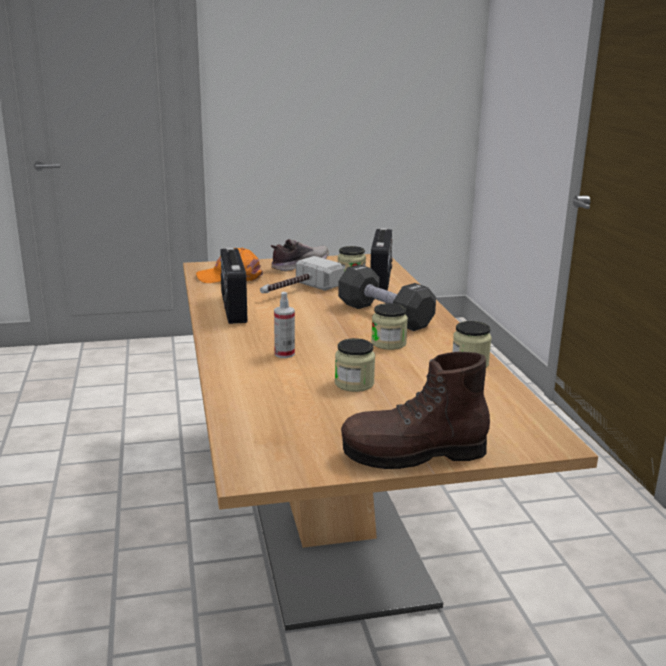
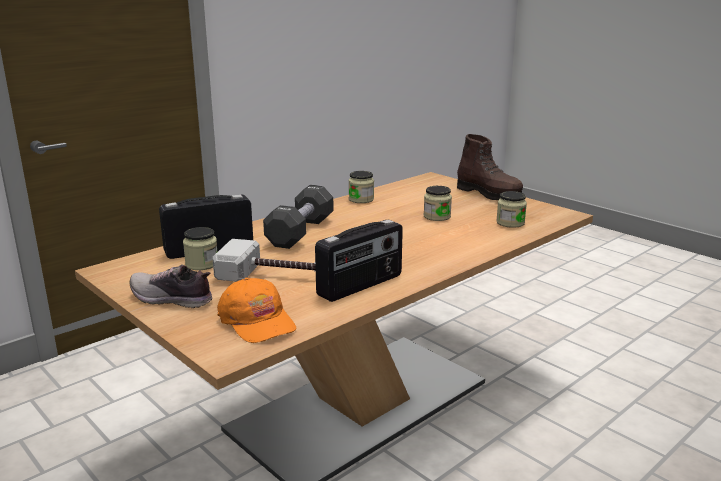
camera: 120 degrees left, 0 degrees up
spray bottle [274,292,295,358] -> none
jar [371,303,408,350] -> jar moved to [496,191,527,228]

